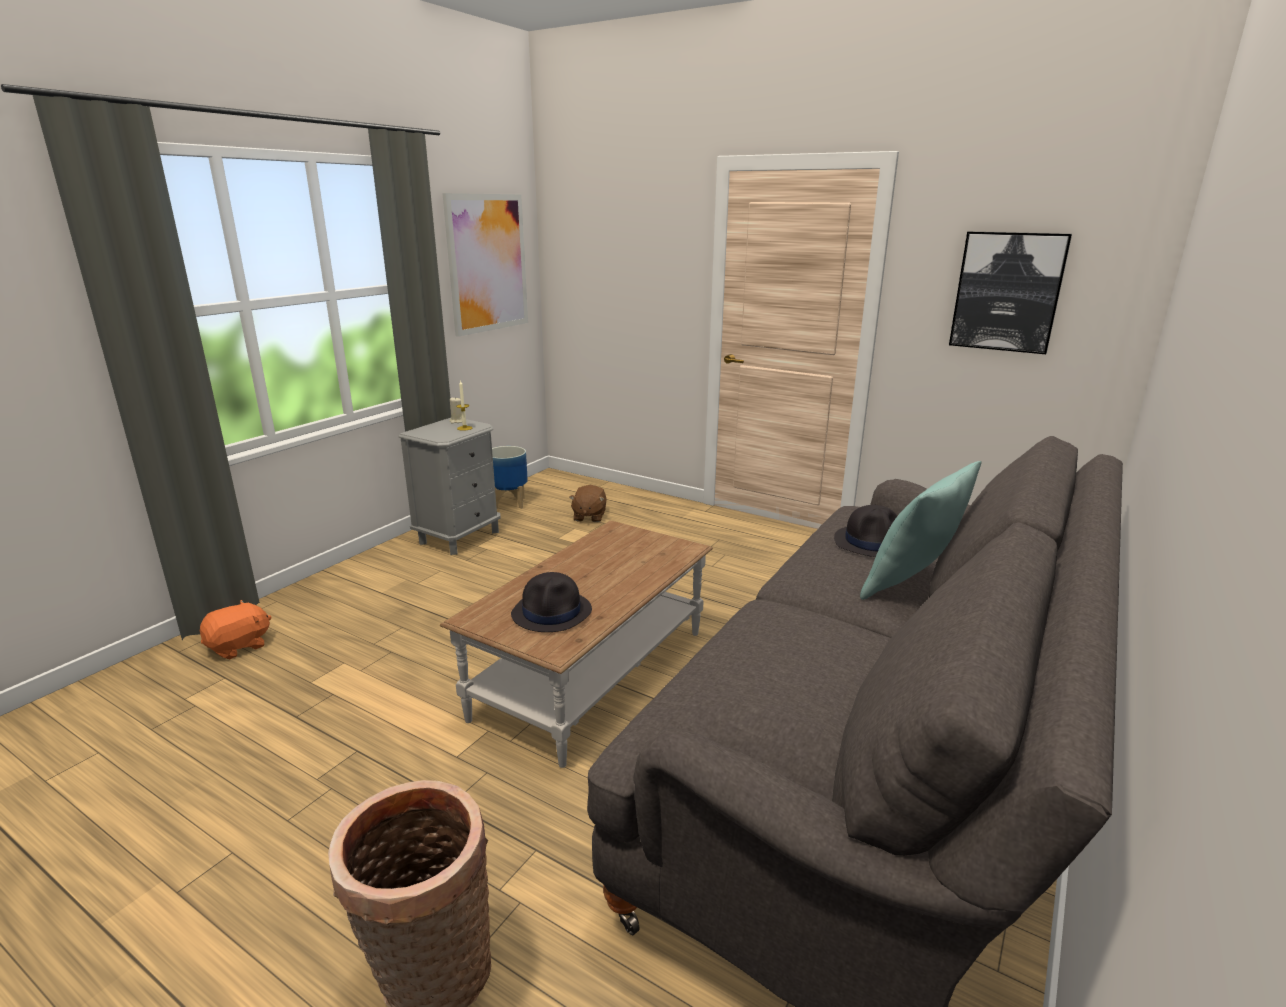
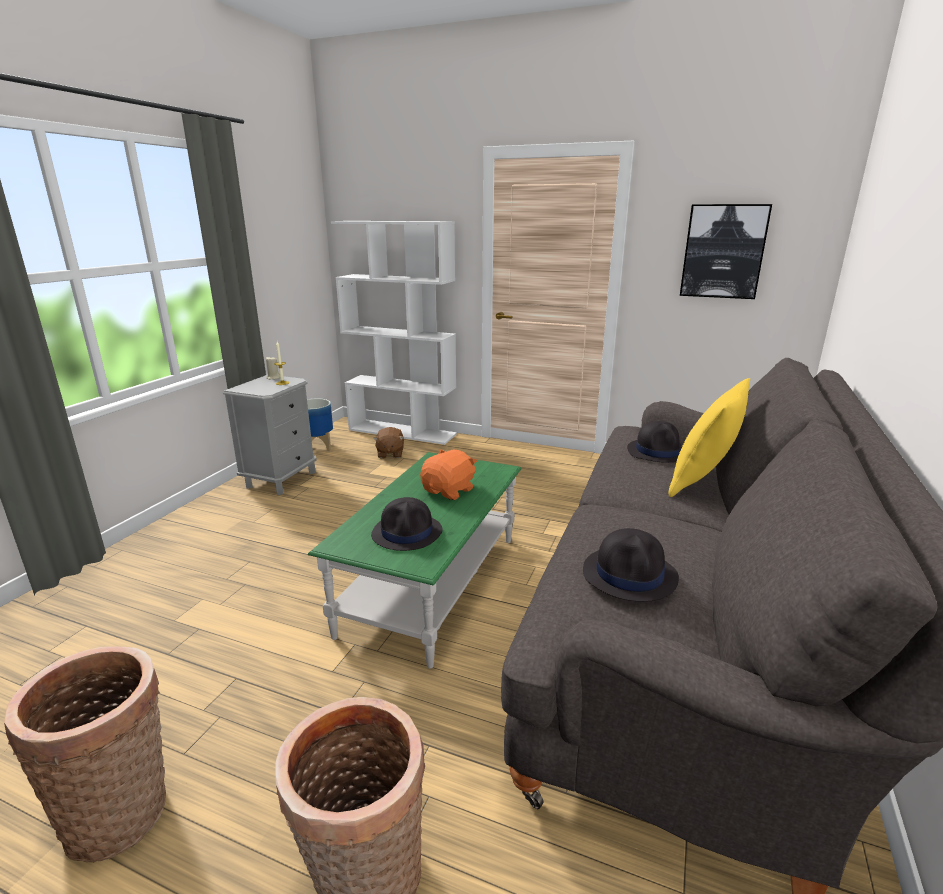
camera: 10 degrees left, 0 degrees up
orange plush toy [200,600,271,659] -> orange plush toy moved to [420,449,477,500]
brown coffee table [440,520,713,768] -> green coffee table [308,452,522,669]
picture [442,193,528,337] -> none
turquoise pillow [860,461,981,600] -> yellow pillow [669,378,750,497]
none -> basket [4,646,166,863]
none -> white bookcase [331,221,457,445]
none -> black hat [583,528,679,602]

